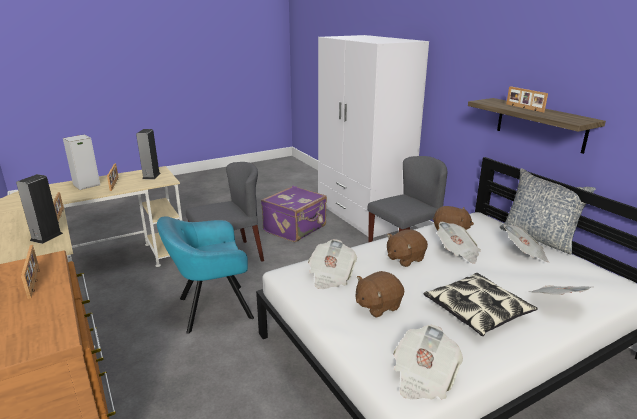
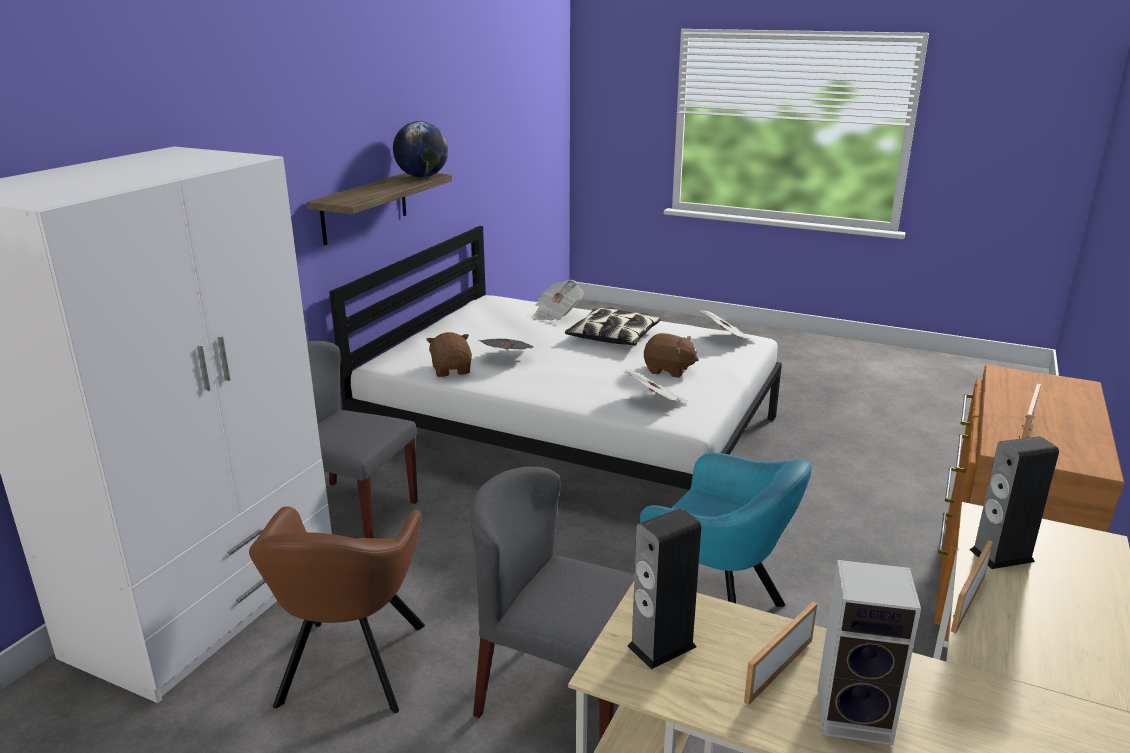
camera: 125 degrees left, 0 degrees up
purple suitcase [261,186,327,242] -> brown armchair [249,506,425,713]
brown plush toy [387,229,428,267] -> none
pillow [500,168,596,254] -> none
newspaper [504,225,549,262] -> none
picture frame [506,86,548,113] -> none
none -> globe [393,121,448,178]

